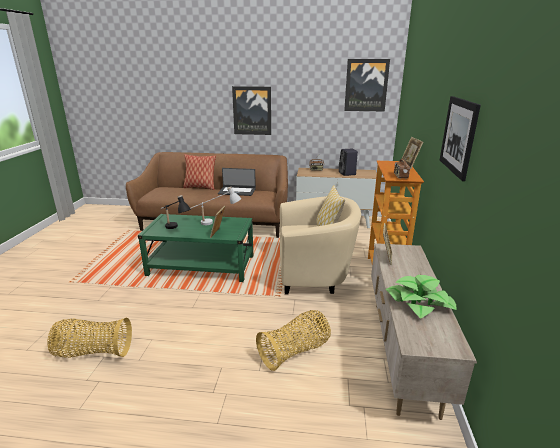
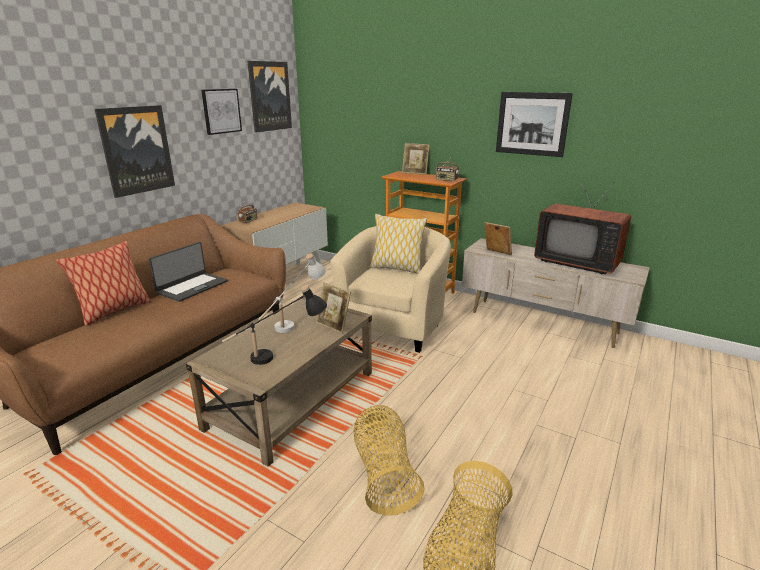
camera: 65 degrees left, 0 degrees up
green coffee table [138,214,253,282] -> beige coffee table [186,297,372,467]
basket [256,310,331,371] -> basket moved to [354,405,425,516]
black speaker [339,148,358,176] -> none
potted plant [386,275,457,319] -> television [534,181,631,274]
none -> picture [201,89,242,135]

